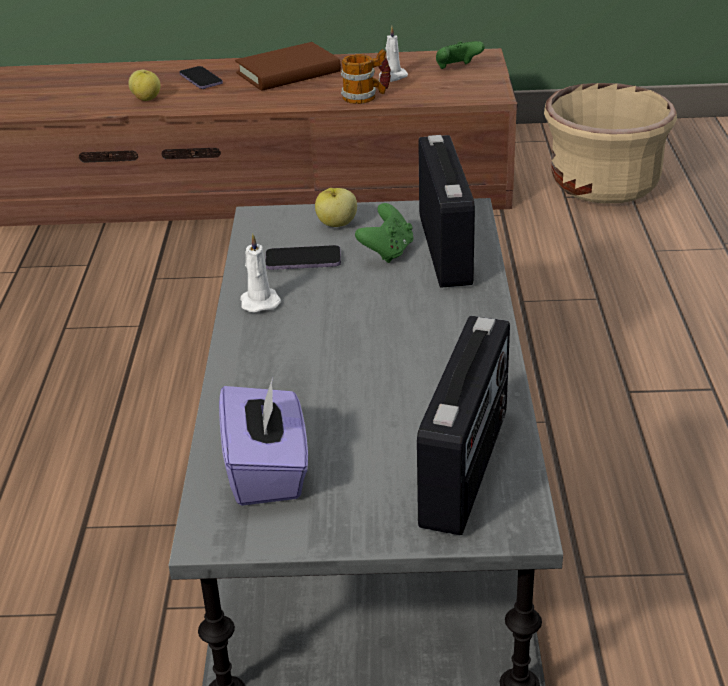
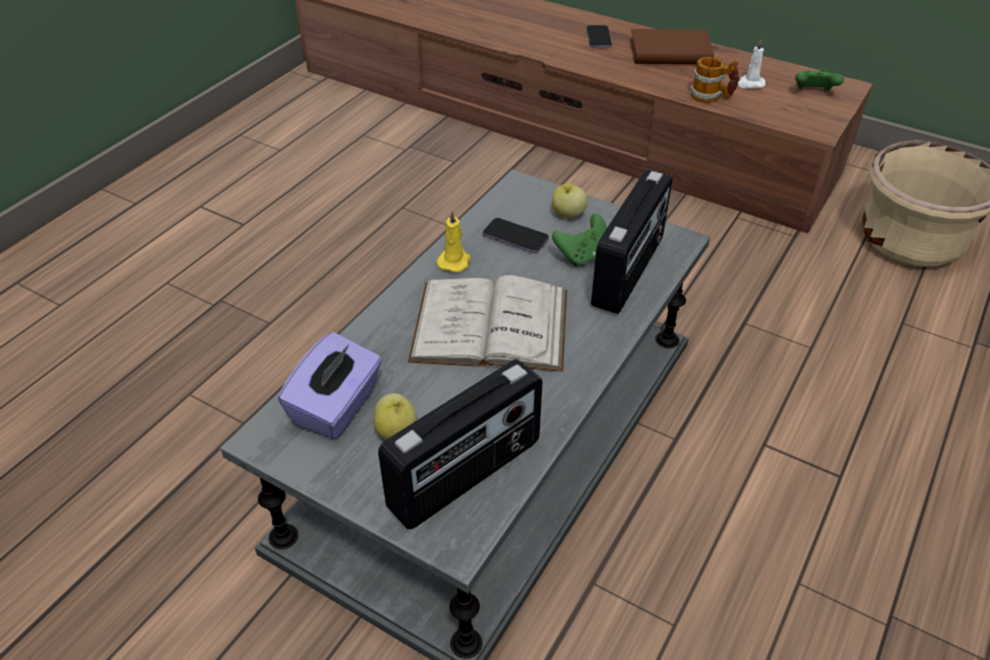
camera: 30 degrees right, 10 degrees up
apple [129,70,161,101] -> apple moved to [374,393,417,440]
white candle [240,234,281,312] -> yellow candle [436,210,471,272]
none -> white book [408,275,567,372]

